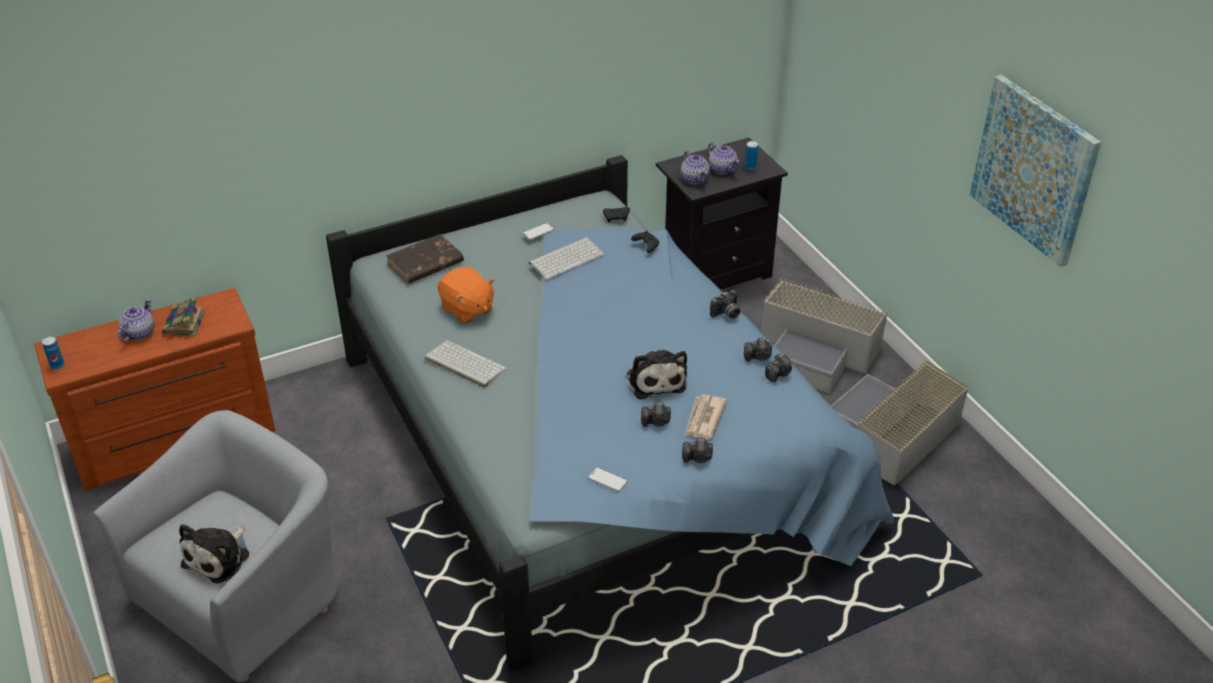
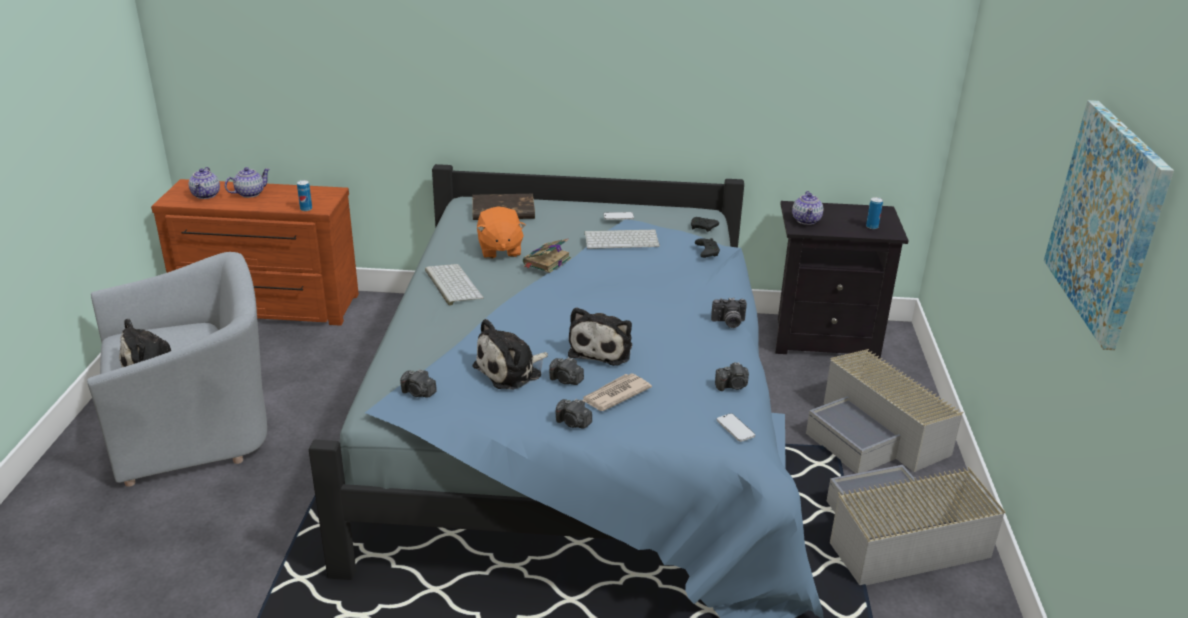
camera: 30 degrees right, 10 degrees down
can [42,336,65,370] -> can moved to [297,180,312,211]
book [162,296,205,339] -> book moved to [523,238,571,273]
phone [588,467,627,492] -> phone moved to [717,413,755,442]
teapot [708,142,740,174] -> teapot moved to [189,167,220,199]
camera [744,338,772,362] -> camera moved to [400,369,437,397]
none -> plush toy [472,319,548,390]

